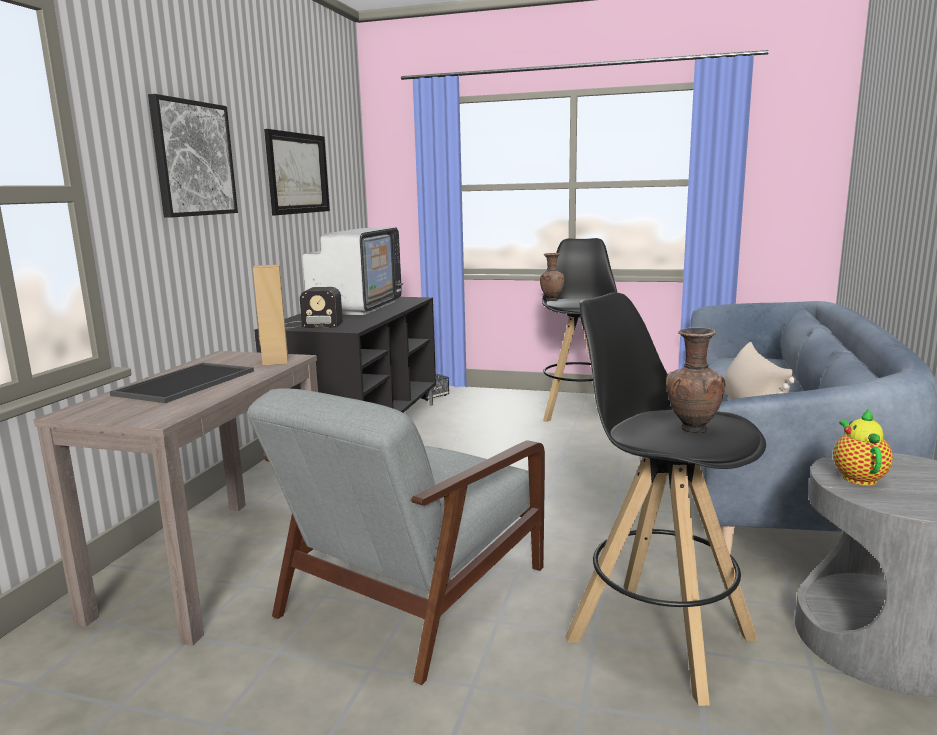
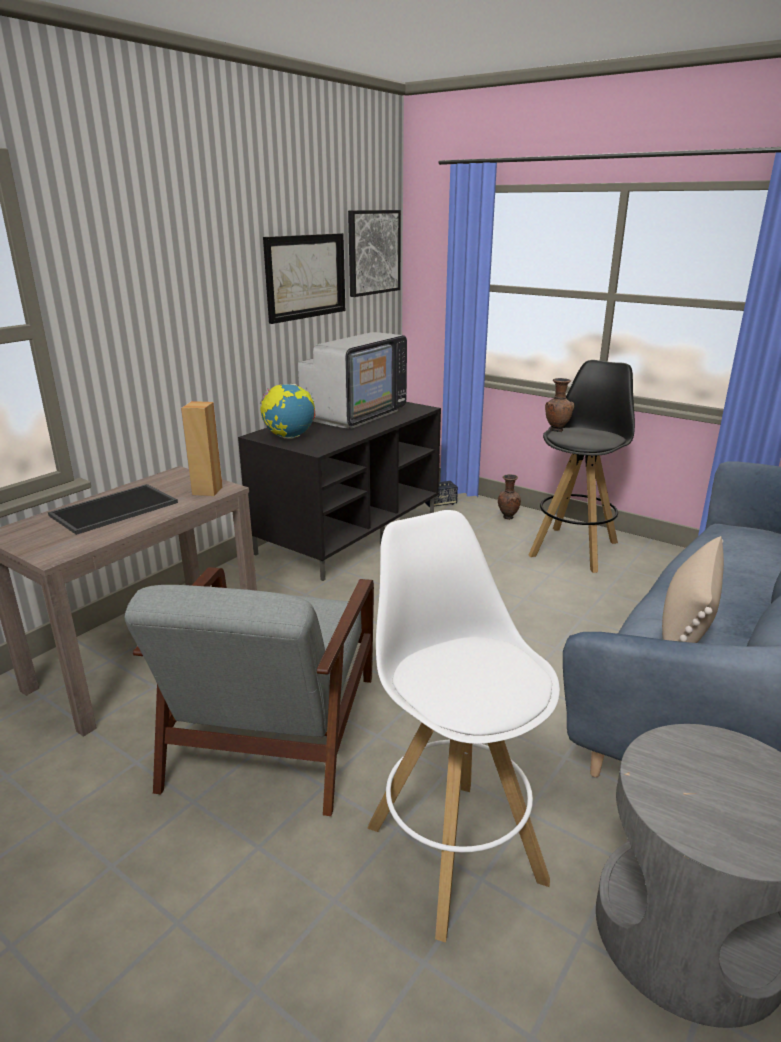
camera: 20 degrees right, 10 degrees up
picture [148,94,238,218] -> picture moved to [348,210,401,297]
grey armchair [248,388,545,685] -> grey armchair turned 45 degrees counterclockwise [125,567,374,816]
radio [286,287,343,328] -> globe [260,384,316,439]
black stool [565,292,766,706] -> white stool [367,510,560,943]
brown vase [666,327,726,434] -> brown vase moved to [498,474,521,520]
teapot [833,409,893,486] -> none

